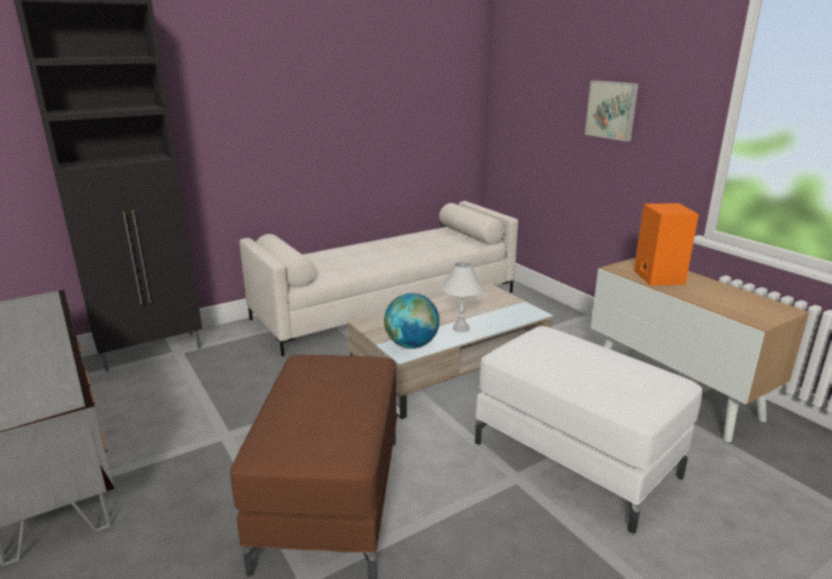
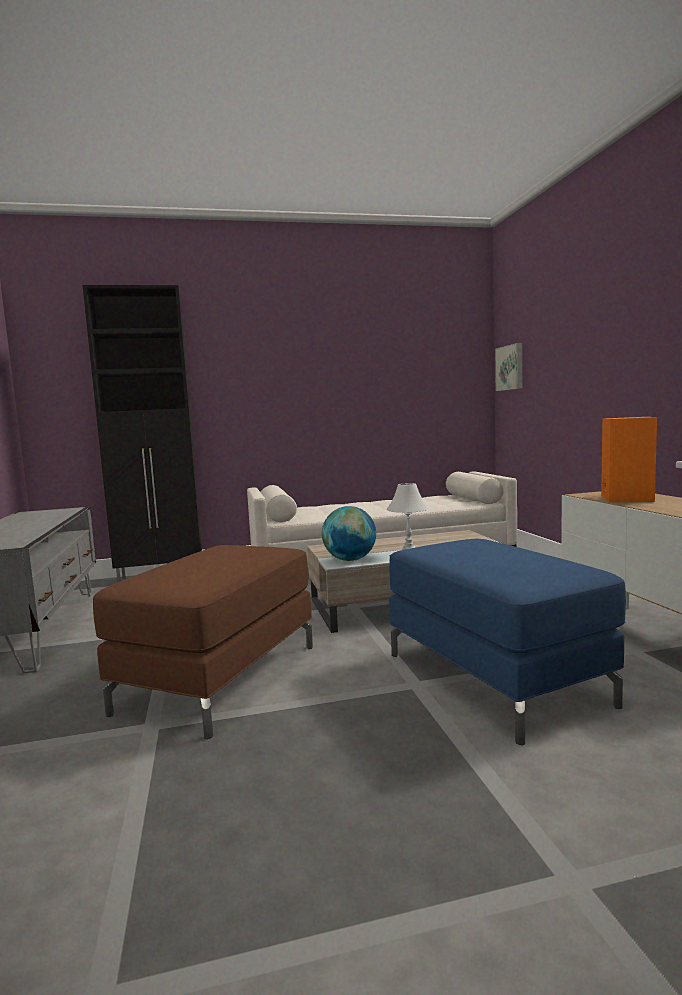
camera: 20 degrees right, 15 degrees down
white ottoman [475,326,702,534] -> blue ottoman [389,539,626,745]
picture [585,80,639,142] -> picture moved to [495,343,523,391]

